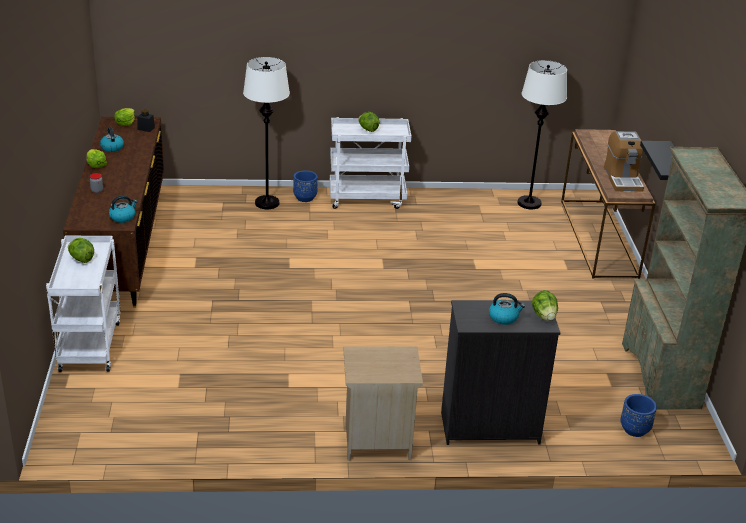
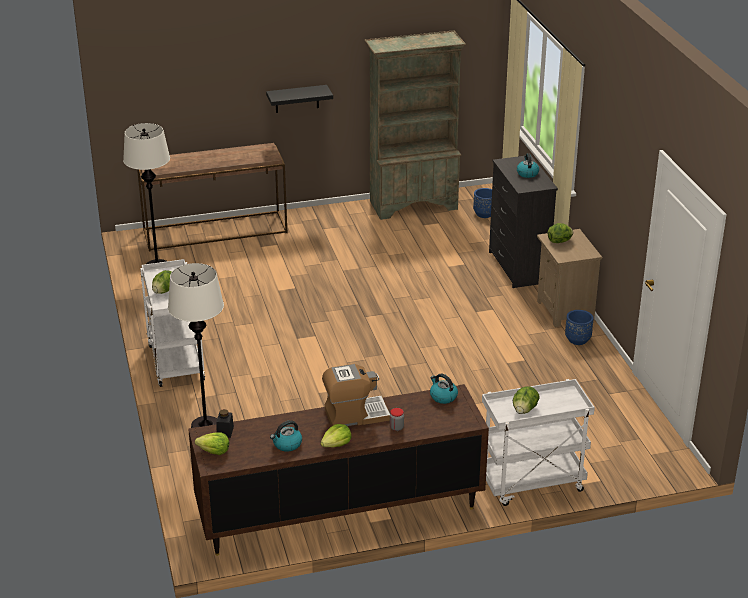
camera: 100 degrees left, 0 degrees up
blue planter [293,171,318,202] -> blue planter moved to [565,310,594,345]
lettuce [532,290,558,321] -> lettuce moved to [548,223,573,243]
coffee machine [604,131,644,192] -> coffee machine moved to [322,364,390,427]

